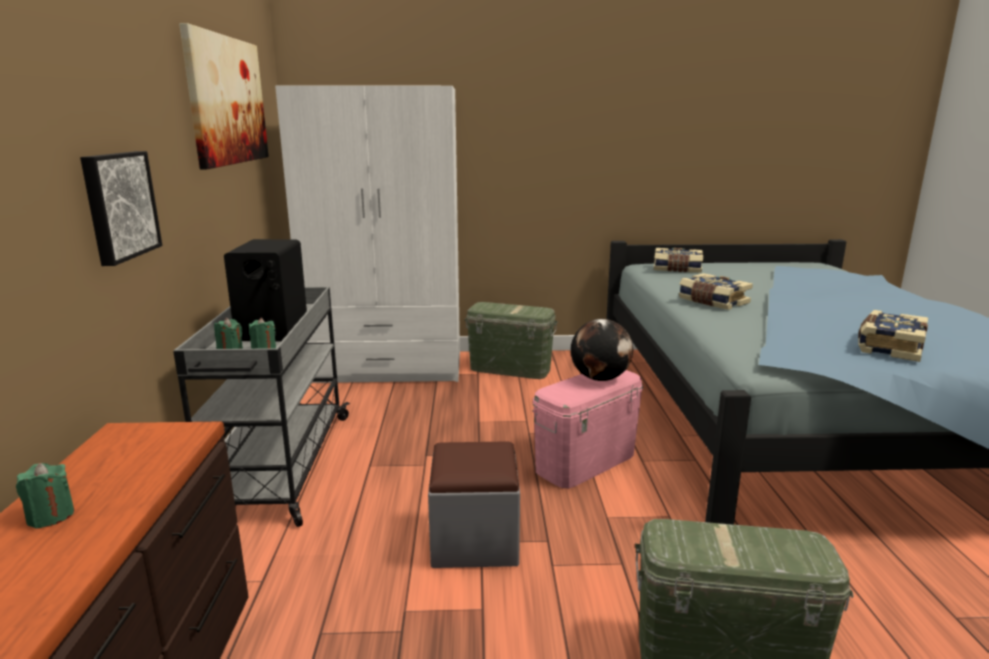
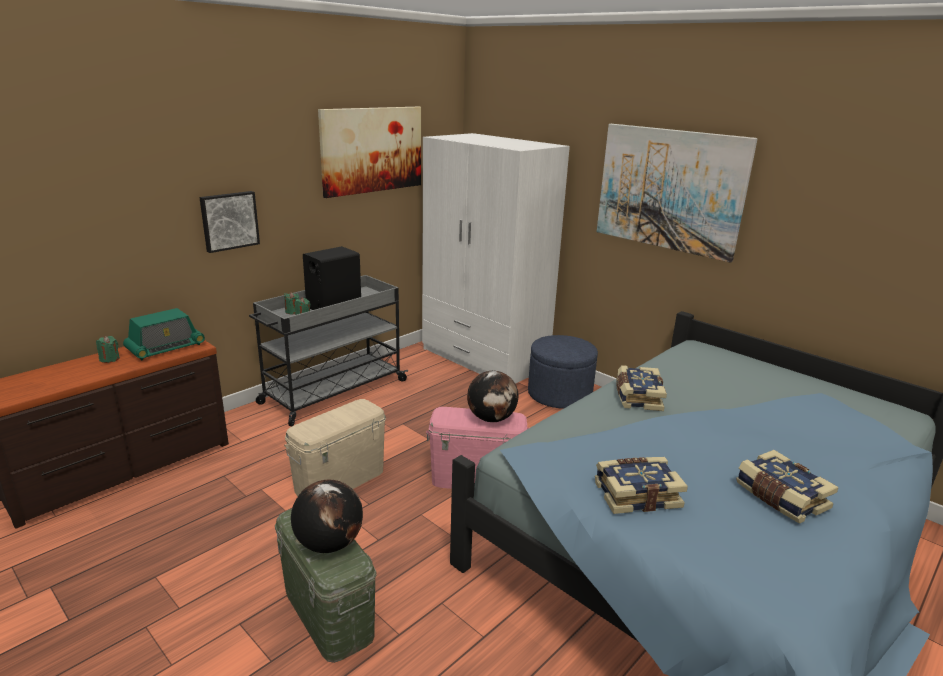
camera: 45 degrees right, 5 degrees up
grey ottoman [428,441,520,568] -> beige storage box [284,399,386,496]
green storage box [465,302,557,379] -> blue ottoman [528,335,598,409]
book [654,248,703,273] -> book moved to [736,450,839,524]
none -> radio [123,308,205,360]
none -> globe [291,480,363,553]
none -> picture [597,124,758,263]

